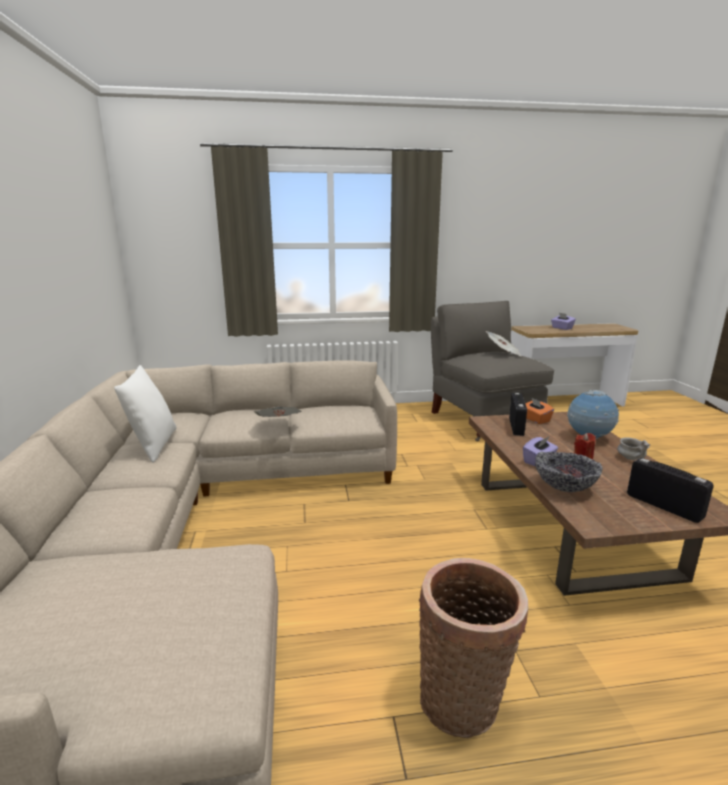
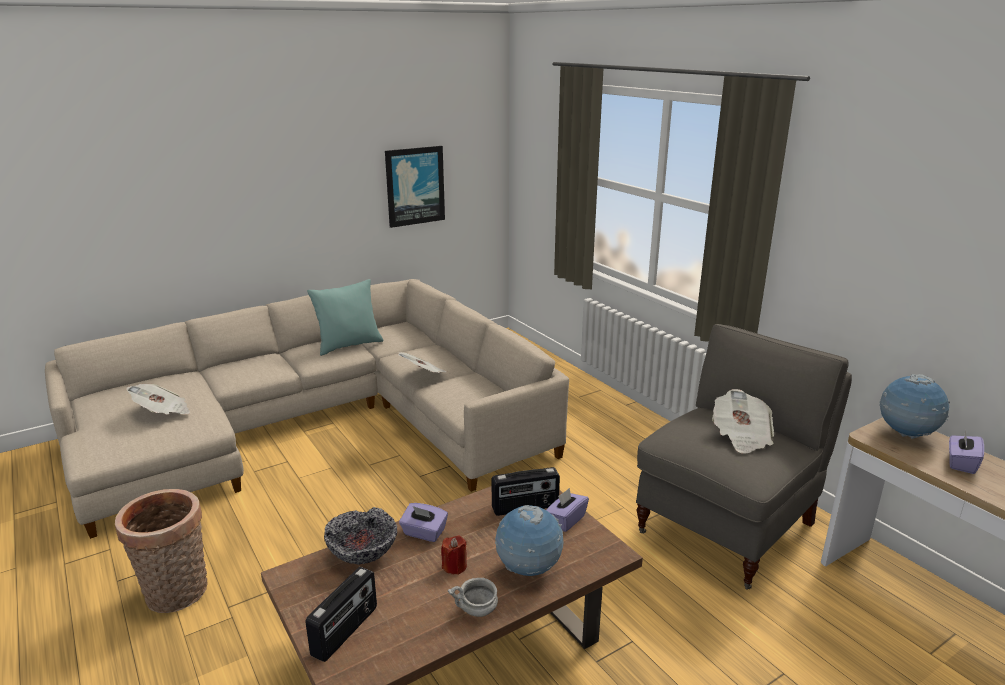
camera: 65 degrees right, 5 degrees up
white pillow [114,365,177,463] -> turquoise pillow [307,279,383,356]
orange tissue box [525,398,554,424] -> purple tissue box [546,488,589,532]
none -> newspaper [126,384,190,415]
none -> picture [385,146,445,228]
none -> globe [879,374,950,439]

